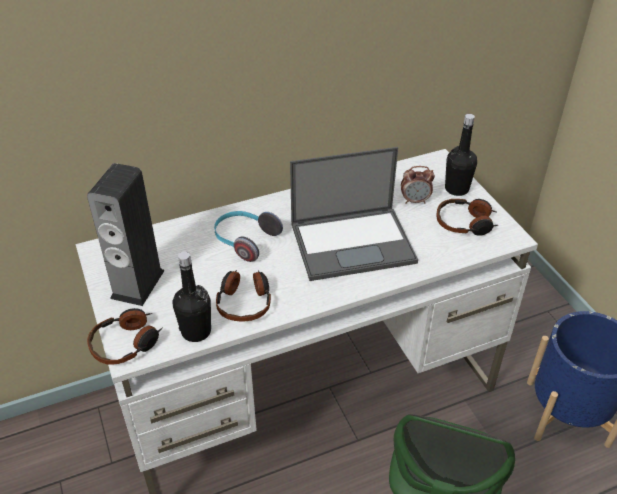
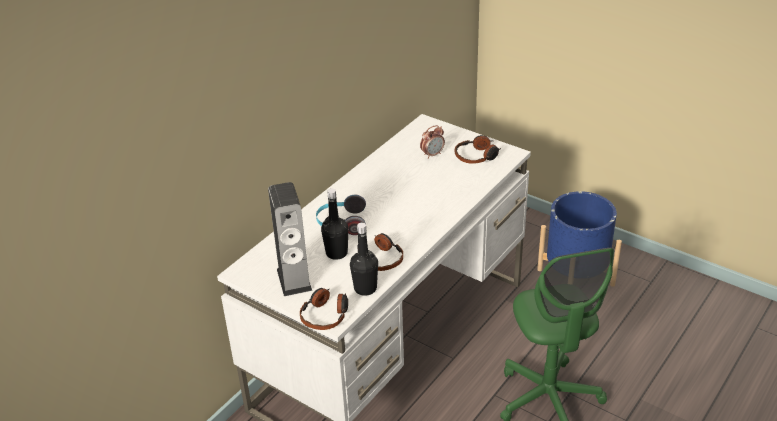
camera: 30 degrees left, 5 degrees down
laptop [290,147,418,281] -> none
black bottle [445,114,477,196] -> black bottle moved to [321,189,348,260]

